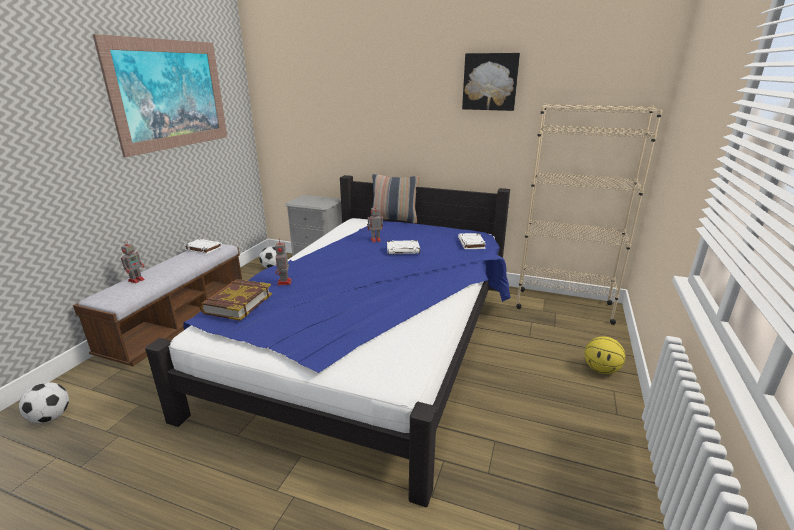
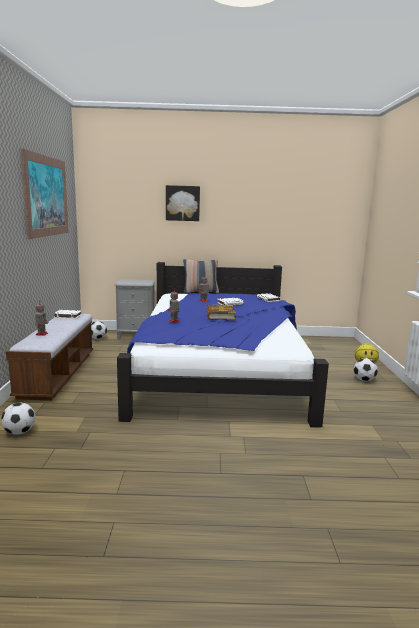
camera: 20 degrees left, 10 degrees down
book [200,279,272,321] -> book moved to [206,305,236,320]
picture [462,53,520,111] -> picture moved to [166,185,200,221]
beige bookcase [516,103,663,325] -> none
none -> football [353,358,378,381]

